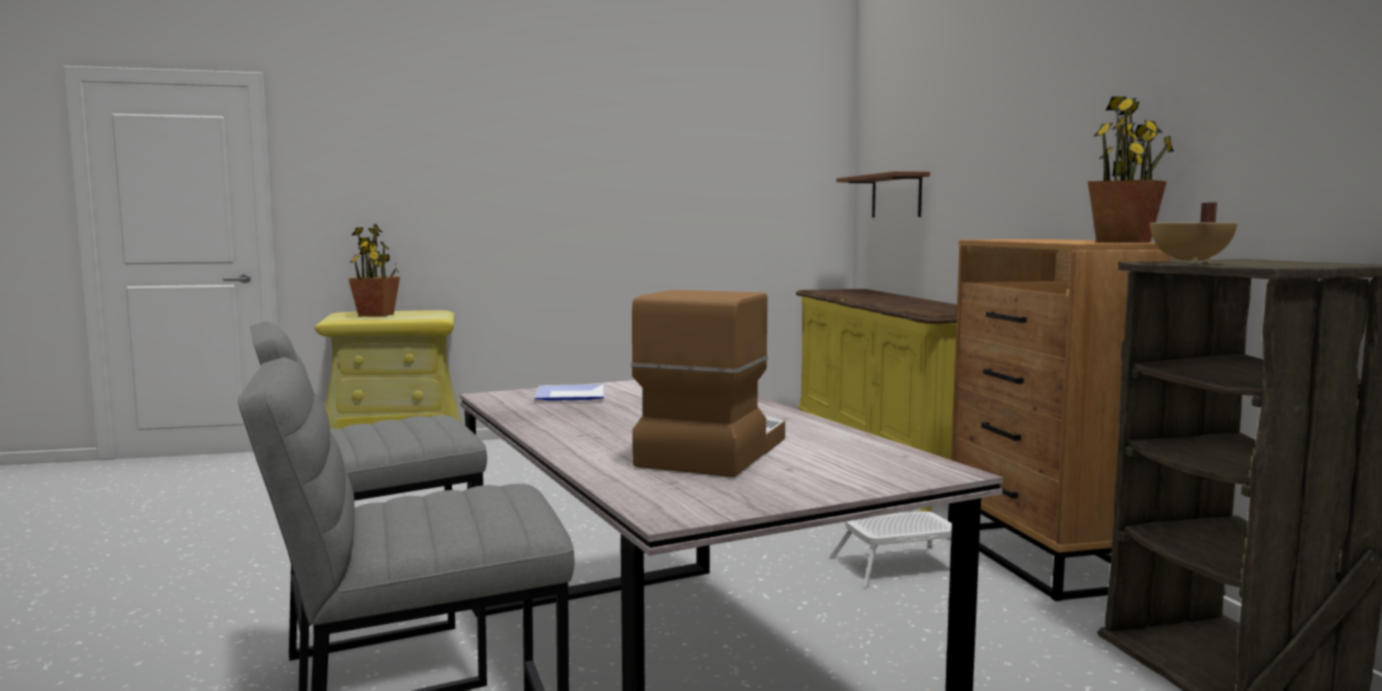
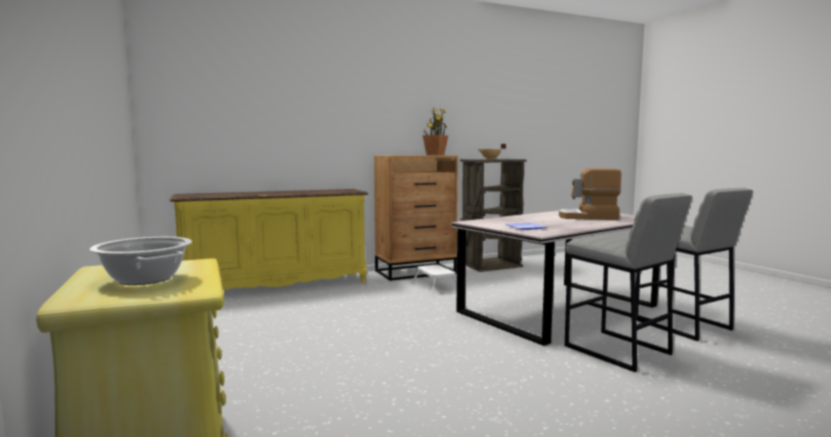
camera: 100 degrees left, 0 degrees up
potted plant [348,224,400,317] -> cooking pot [90,237,192,285]
brown shelf [836,171,930,218] -> none

